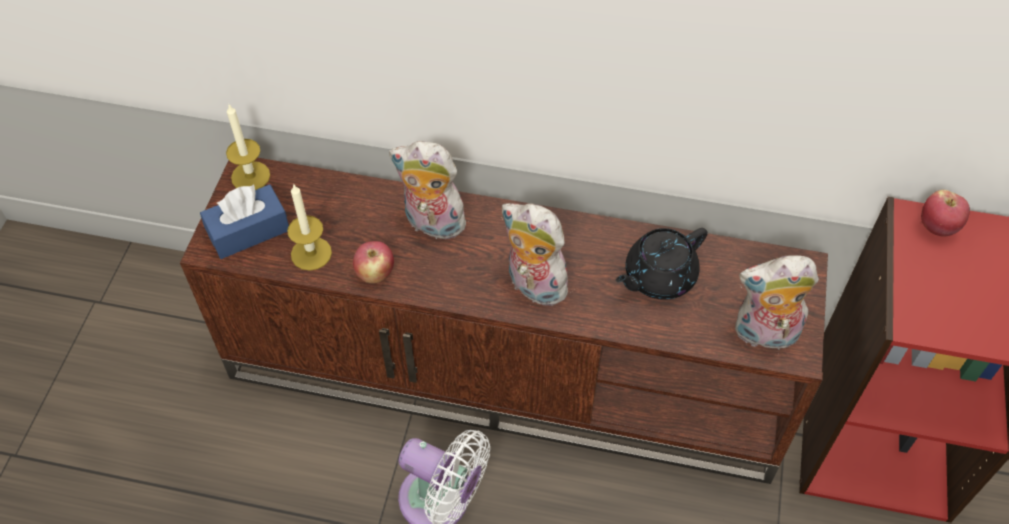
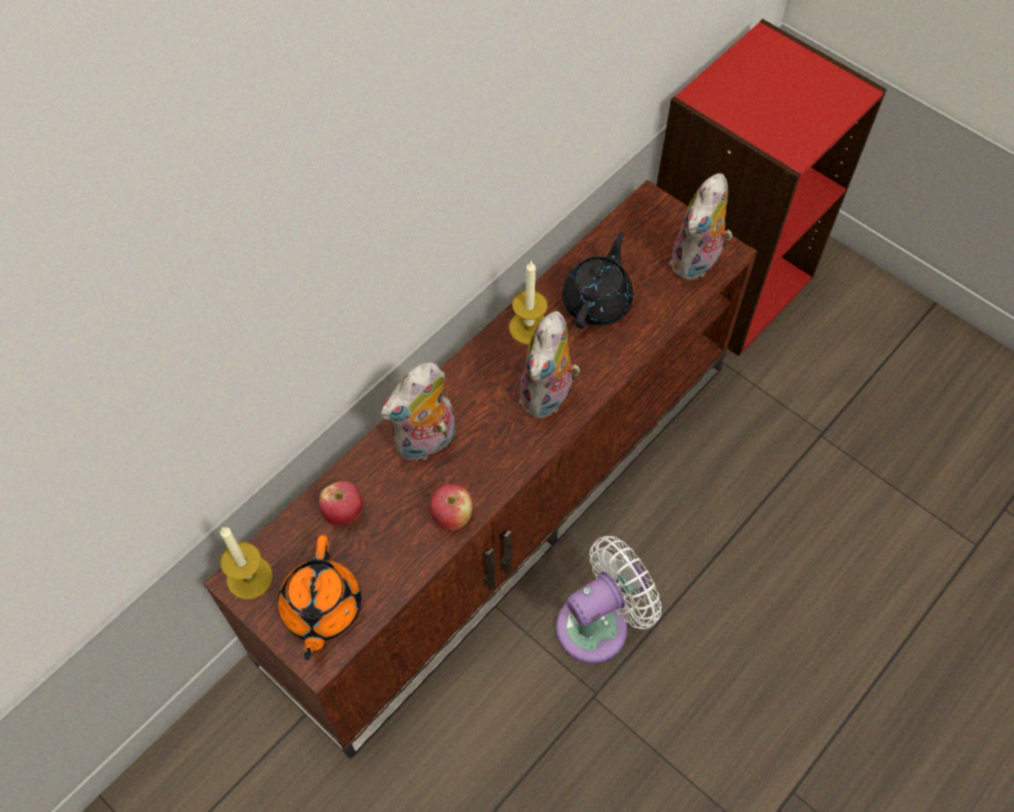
camera: 60 degrees left, 5 degrees up
blue tissue box [200,184,289,259] -> orange teapot [278,535,361,660]
candle [287,185,332,271] -> candle moved to [509,260,548,345]
plush toy [501,203,568,306] -> plush toy turned 45 degrees counterclockwise [519,311,580,419]
black teapot [616,228,707,300] -> black teapot turned 150 degrees counterclockwise [562,233,633,329]
apple [921,190,970,237] -> apple moved to [319,481,363,526]

